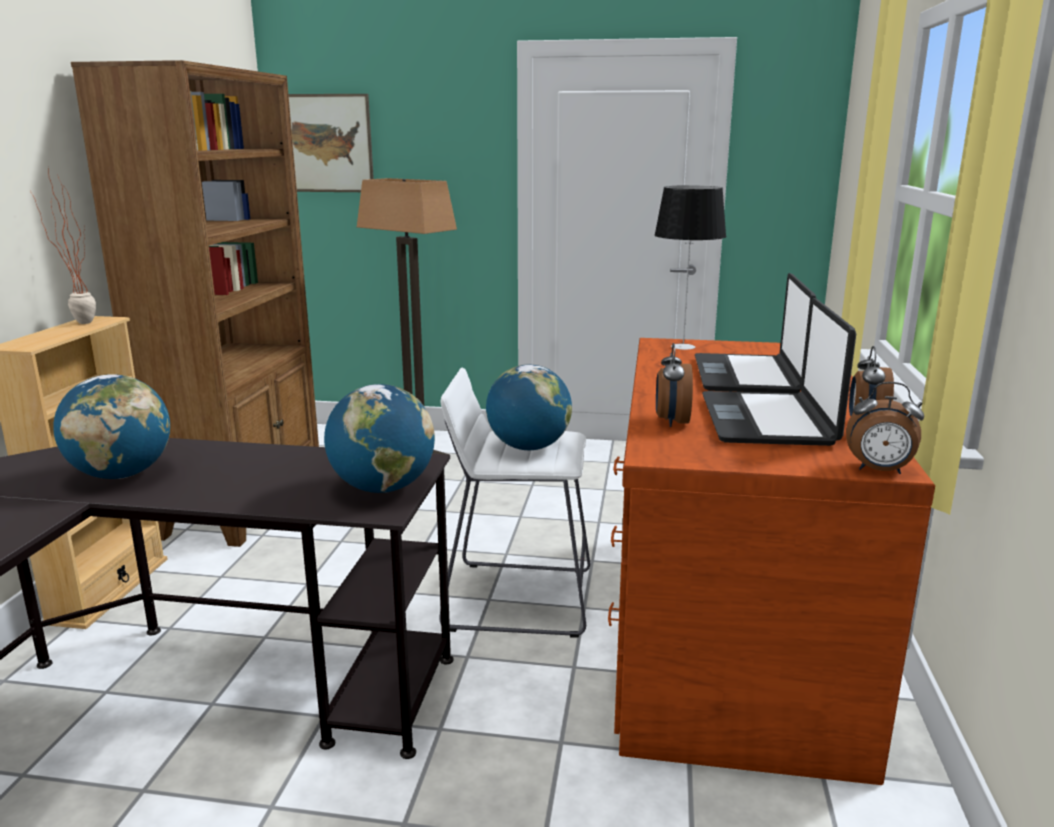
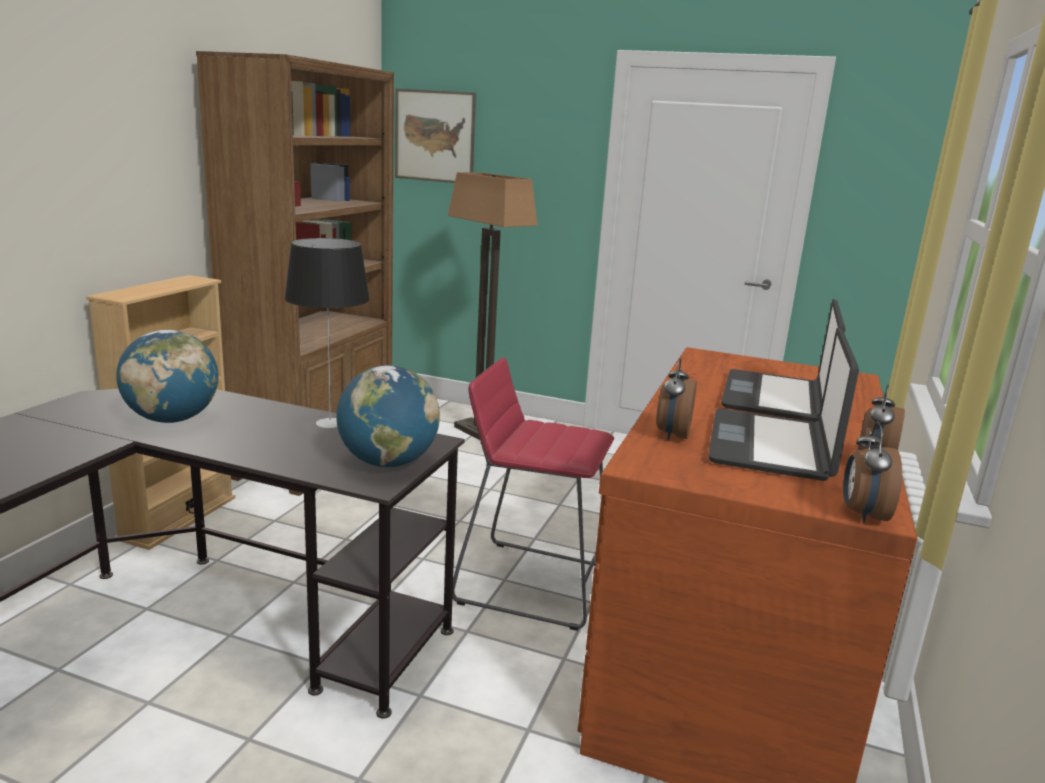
camera: 10 degrees right, 0 degrees up
potted plant [30,167,96,324] -> none
white stool [439,368,590,638] -> red stool [452,357,614,631]
globe [486,364,572,450] -> none
table lamp [654,185,726,350] -> table lamp moved to [284,238,370,428]
alarm clock [846,382,924,474] -> alarm clock turned 75 degrees clockwise [843,422,902,523]

